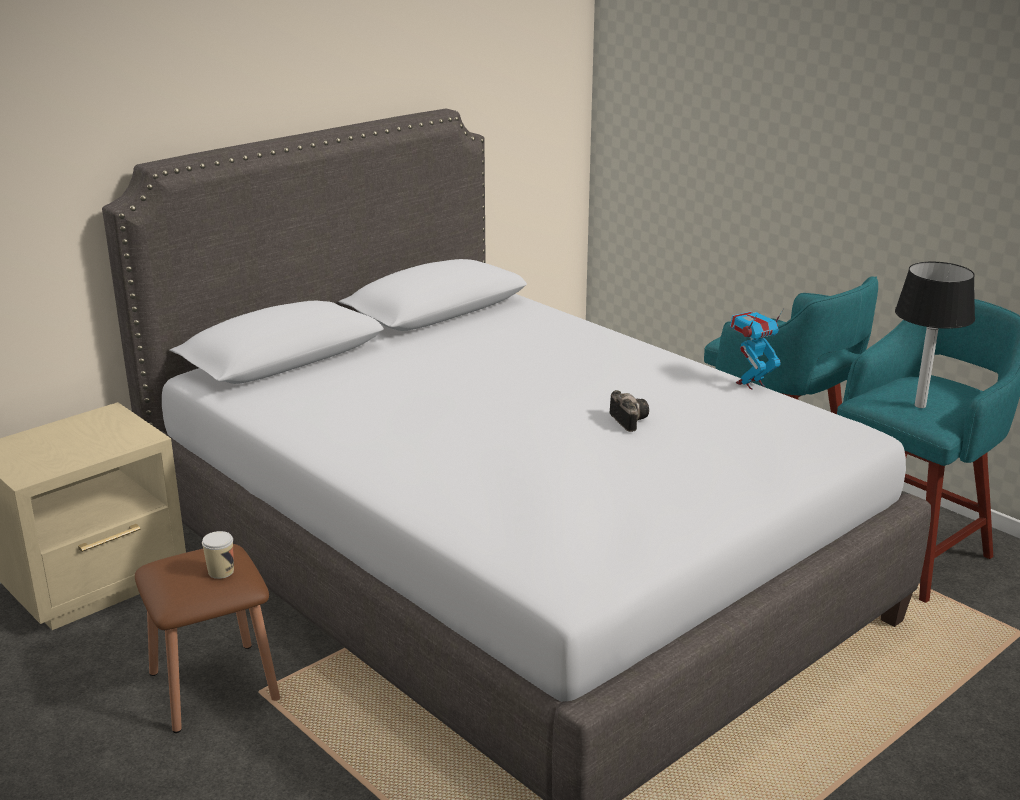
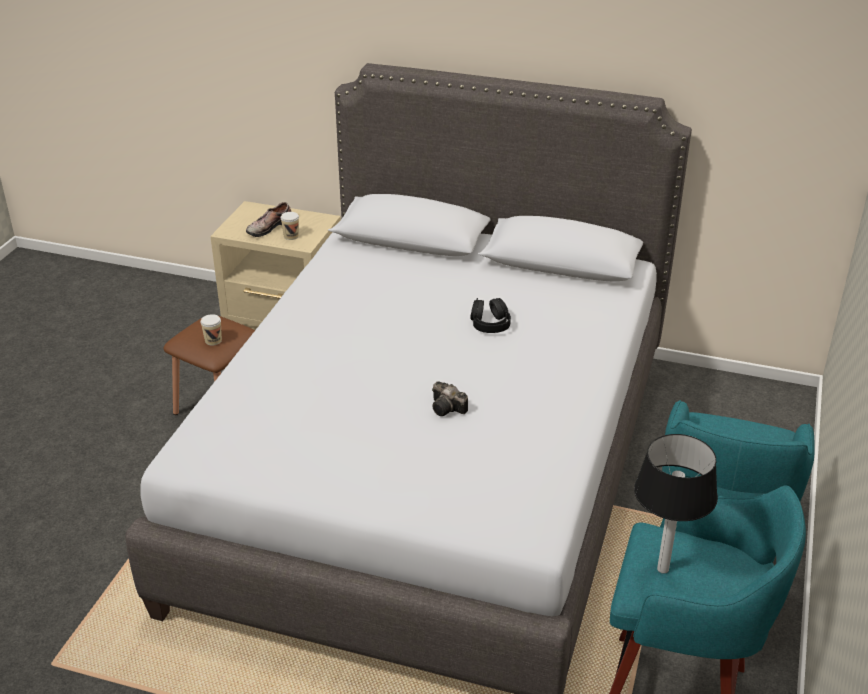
camera: 60 degrees right, 10 degrees up
camera [610,390,649,432] -> camera turned 90 degrees clockwise [432,381,468,416]
toy robot [730,308,784,390] -> none
none -> shoe [246,202,291,237]
none -> cup [281,212,299,240]
none -> black headphones [470,298,511,333]

